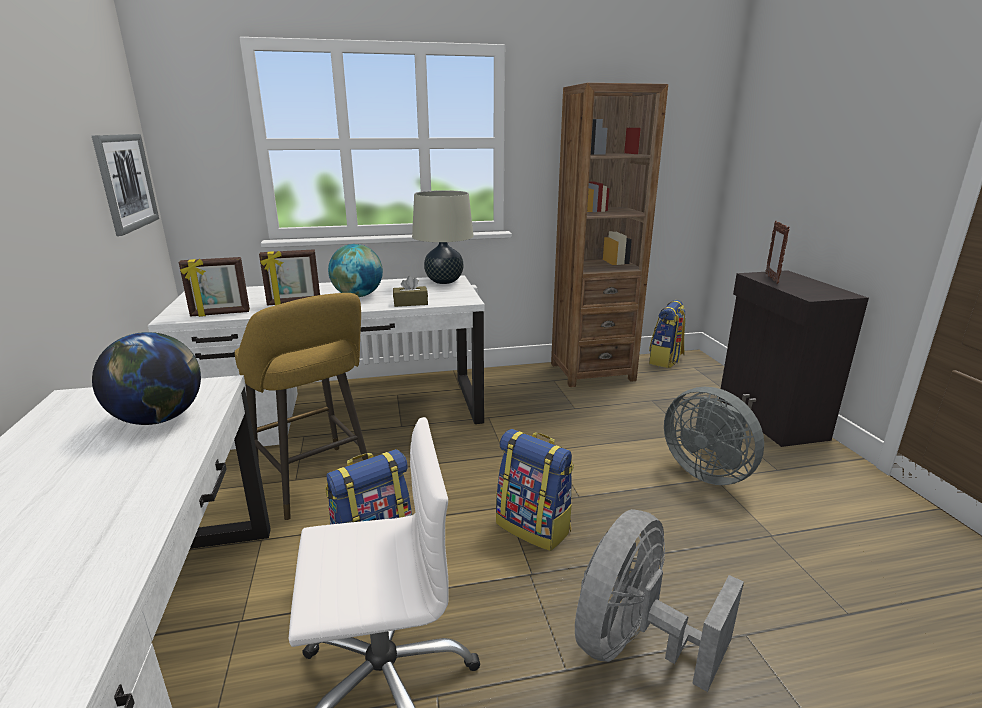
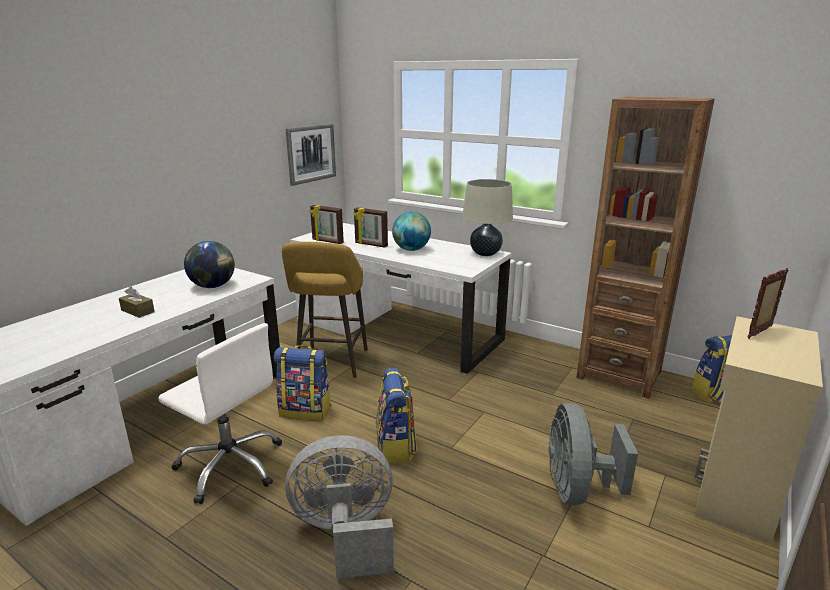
camera: 45 degrees right, 0 degrees up
brown tissue box [393,276,428,307] -> brown tissue box moved to [119,286,155,318]
black cabinet [719,270,869,447] -> beige cabinet [694,316,823,544]

